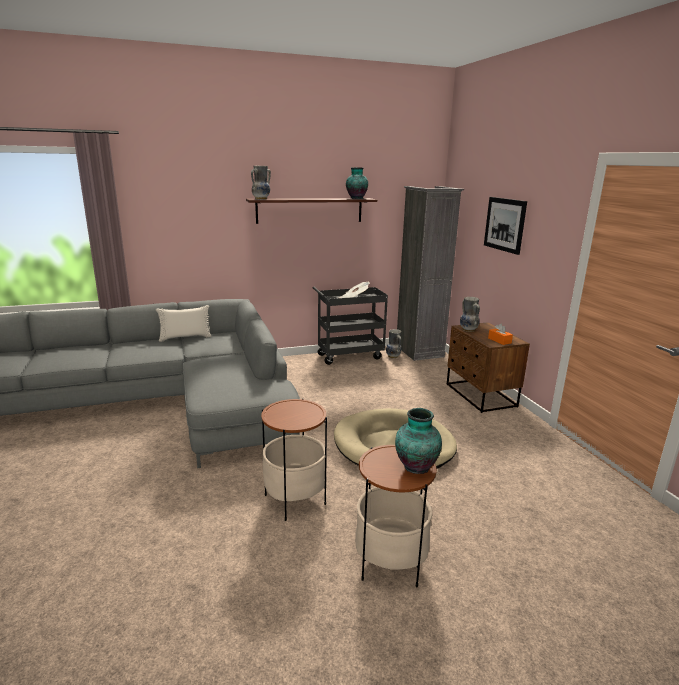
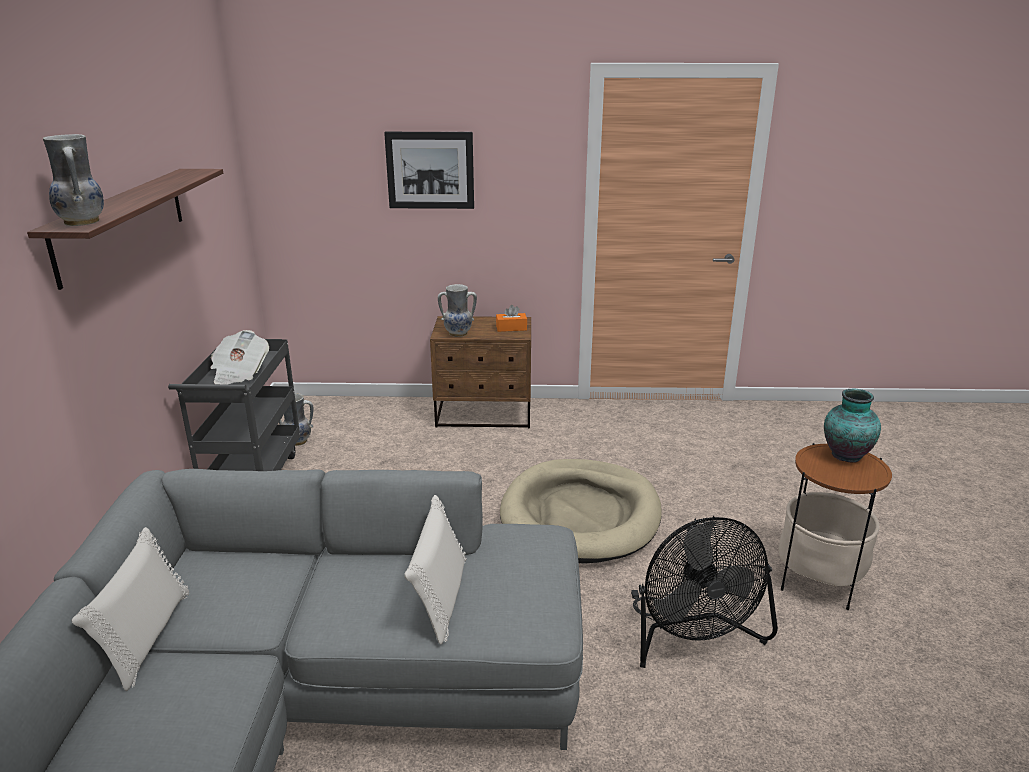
camera: 70 degrees left, 5 degrees up
side table [261,399,327,521] -> black fan [631,516,778,668]
vase [346,167,368,199] -> none
grey cabinet [397,186,464,361] -> none
none -> white pillow [404,495,467,645]

